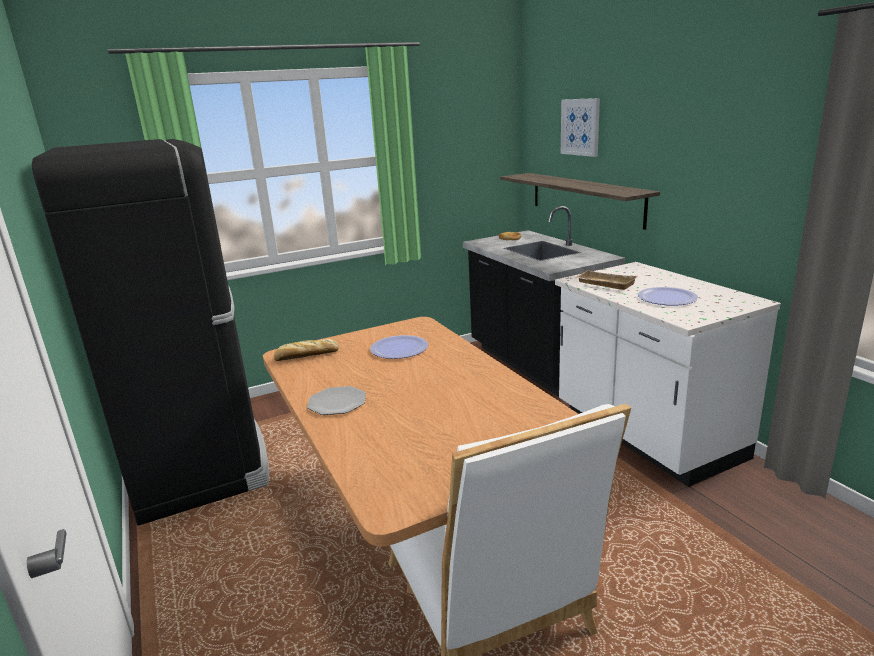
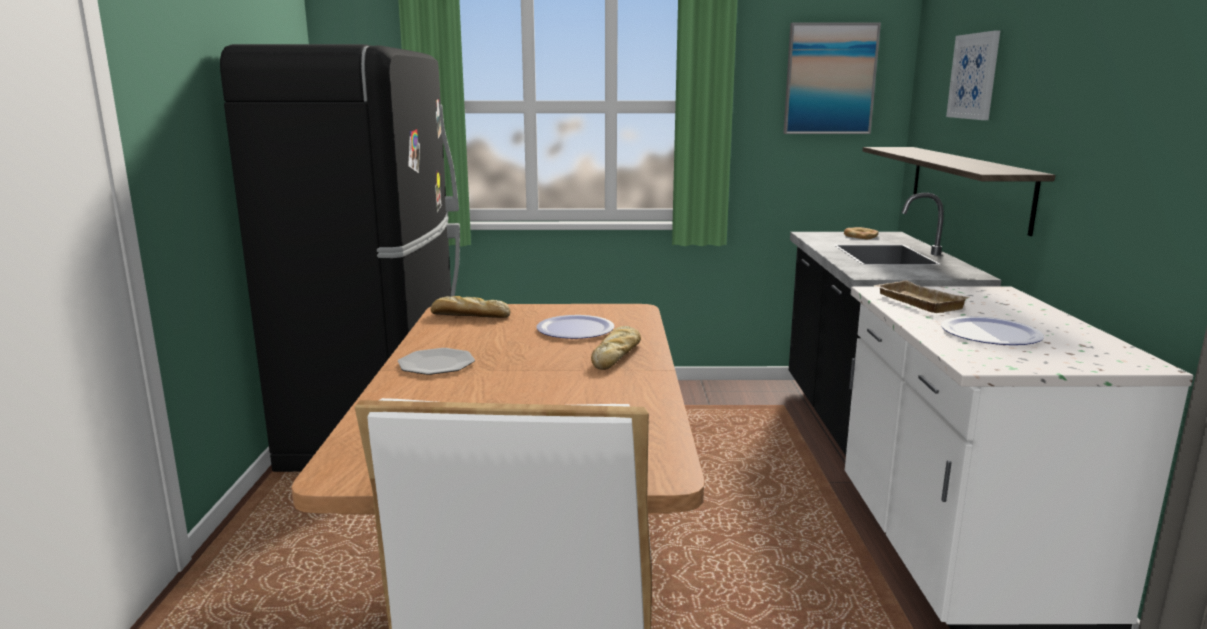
camera: 25 degrees right, 5 degrees down
none -> bread [591,326,641,370]
none -> picture [783,22,881,134]

